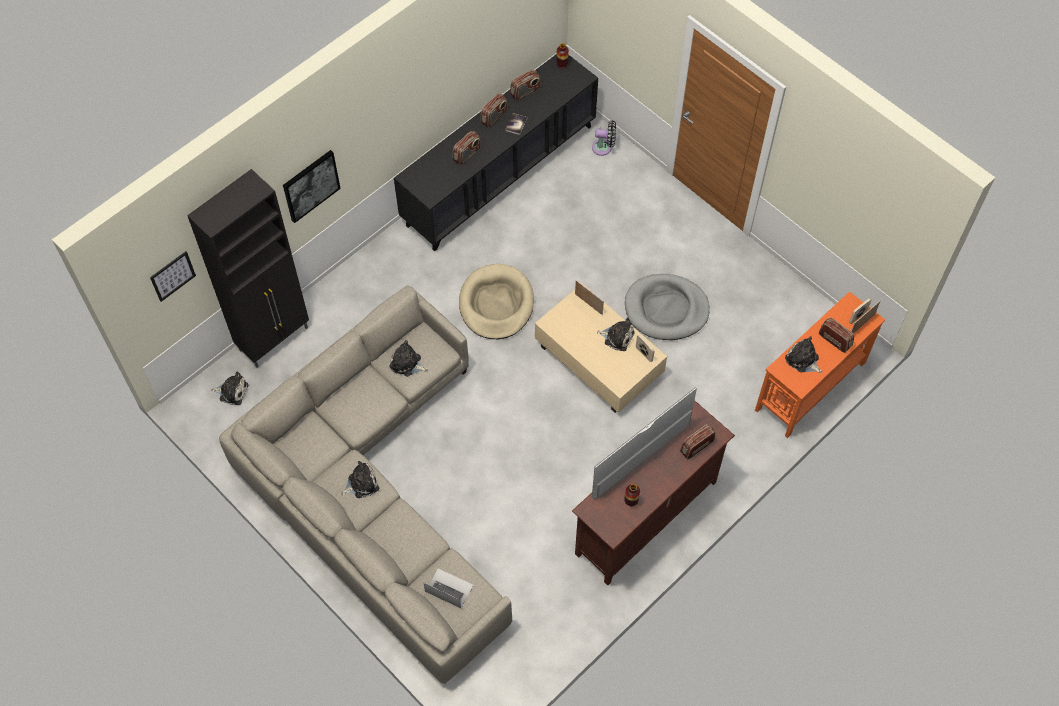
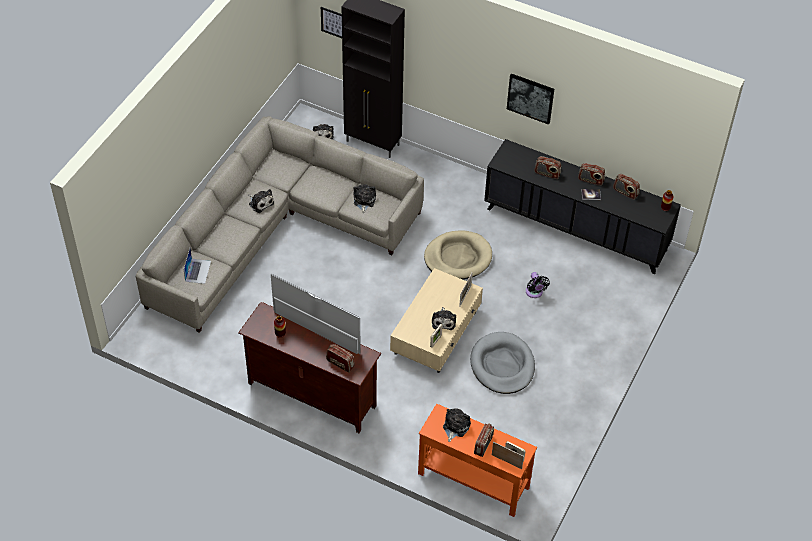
camera: 70 degrees right, 10 degrees down
picture [283,150,341,223] -> picture moved to [507,73,554,125]
black fan [592,120,616,156] -> black fan moved to [526,272,550,298]

